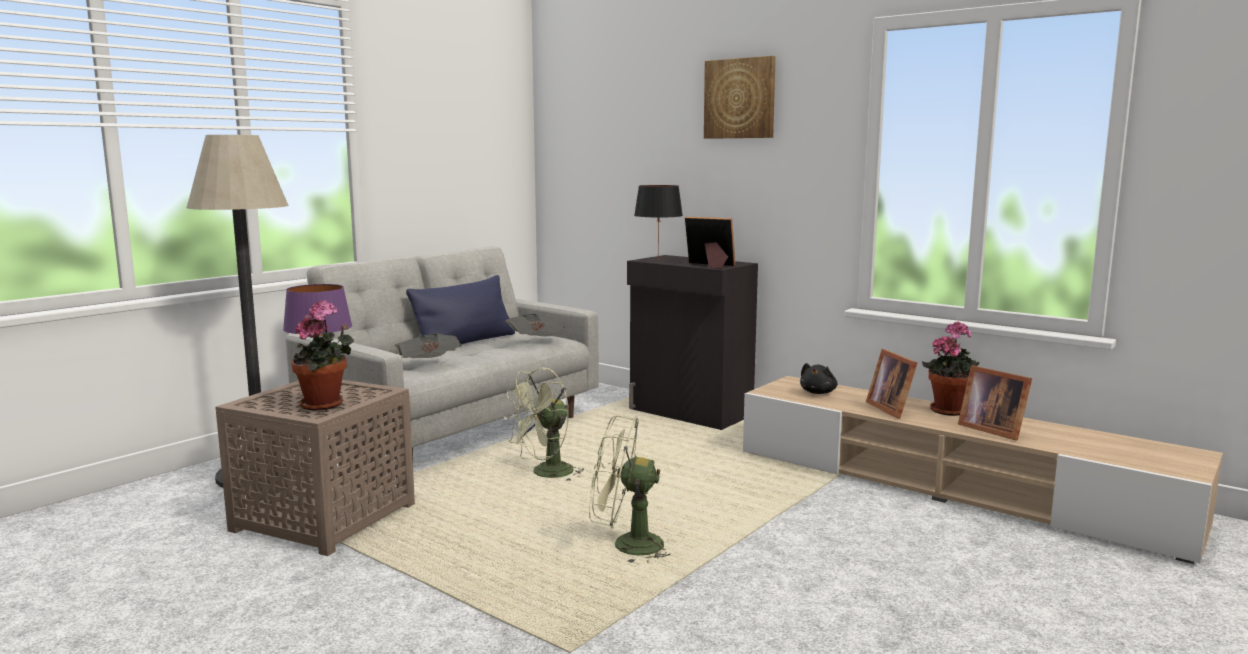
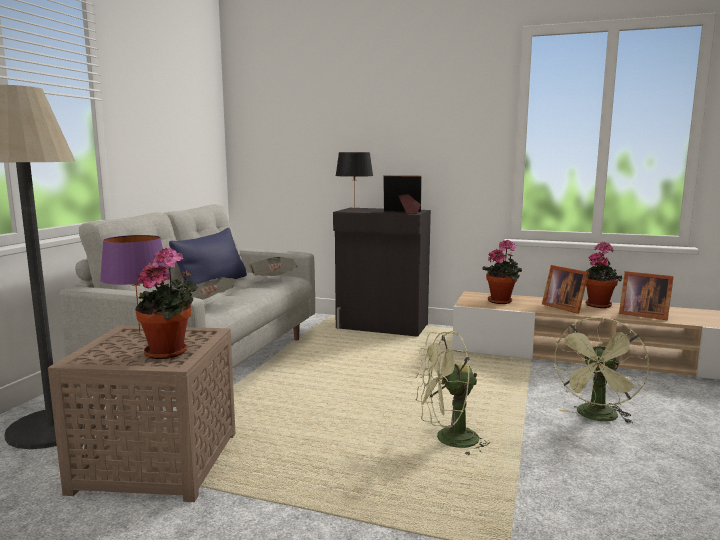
camera: 20 degrees left, 0 degrees up
green fan [504,368,584,482] -> green fan moved to [553,317,649,424]
picture [704,56,776,139] -> none
black plush toy [800,363,838,394] -> potted plant [482,239,522,304]

